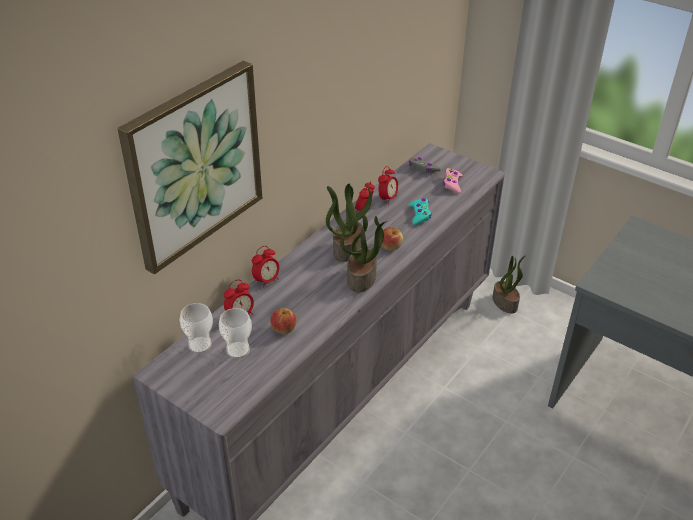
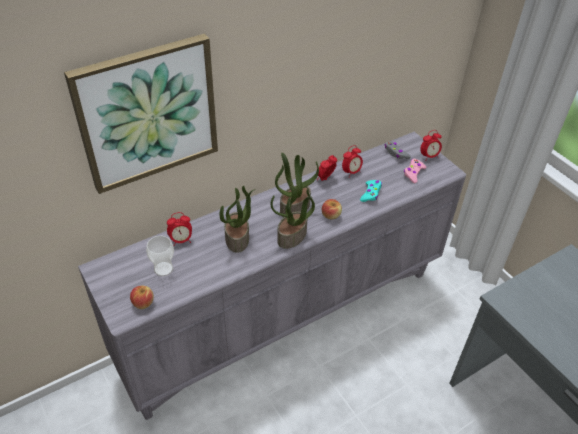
camera: 20 degrees right, 5 degrees up
cup [180,303,213,353] -> none
alarm clock [252,246,279,288] -> alarm clock moved to [420,130,442,161]
apple [270,308,297,334] -> apple moved to [130,286,154,309]
potted plant [493,255,526,313] -> potted plant moved to [220,186,255,253]

